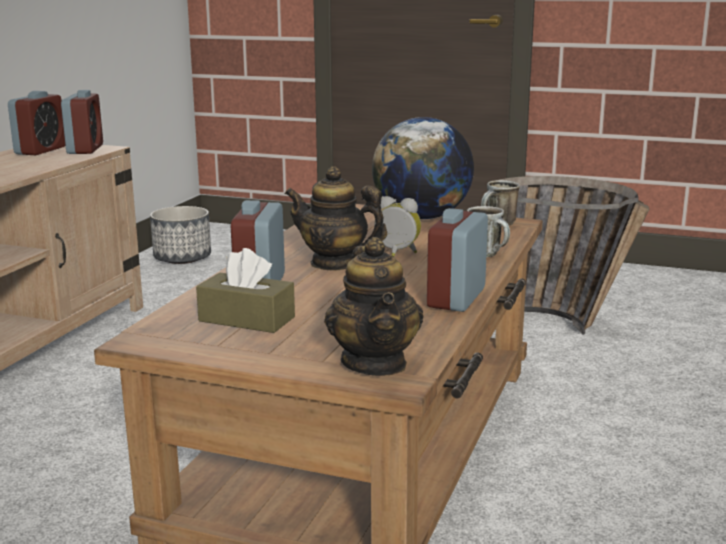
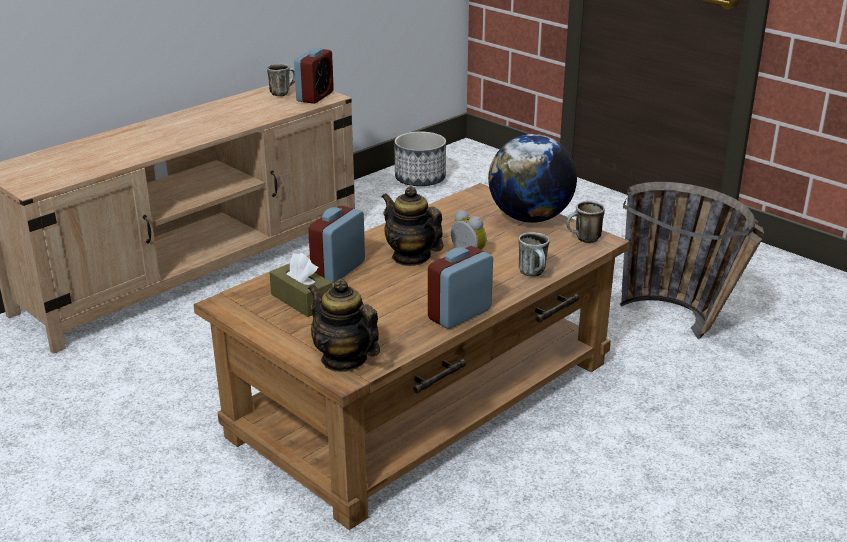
camera: 25 degrees right, 10 degrees up
alarm clock [8,91,65,155] -> mug [267,64,295,96]
teapot [324,237,423,376] -> teapot turned 120 degrees clockwise [308,279,380,372]

